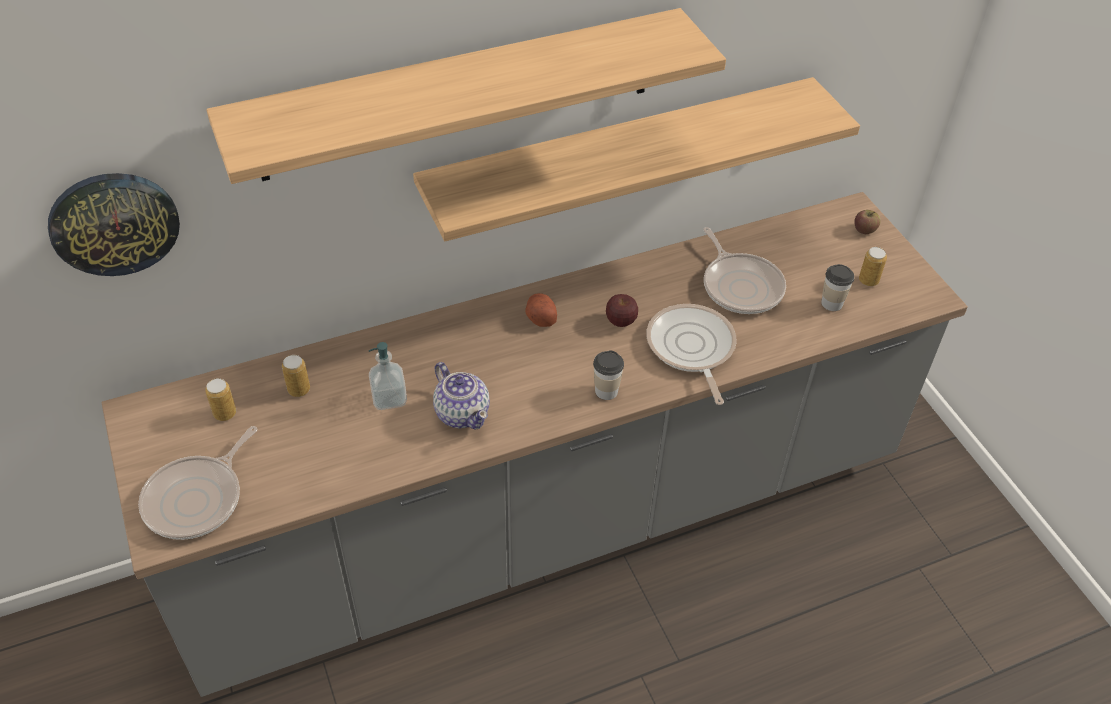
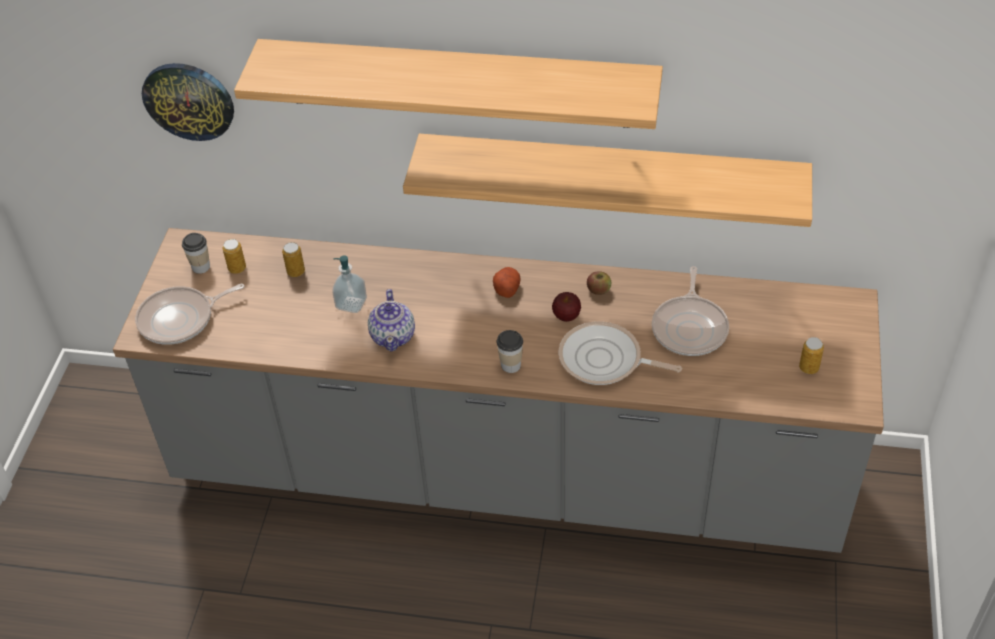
camera: 35 degrees right, 0 degrees up
frying pan [646,304,737,405] -> frying pan turned 90 degrees counterclockwise [559,321,682,385]
cup [821,264,854,311] -> cup moved to [182,233,210,274]
apple [854,210,881,234] -> apple moved to [587,271,611,295]

